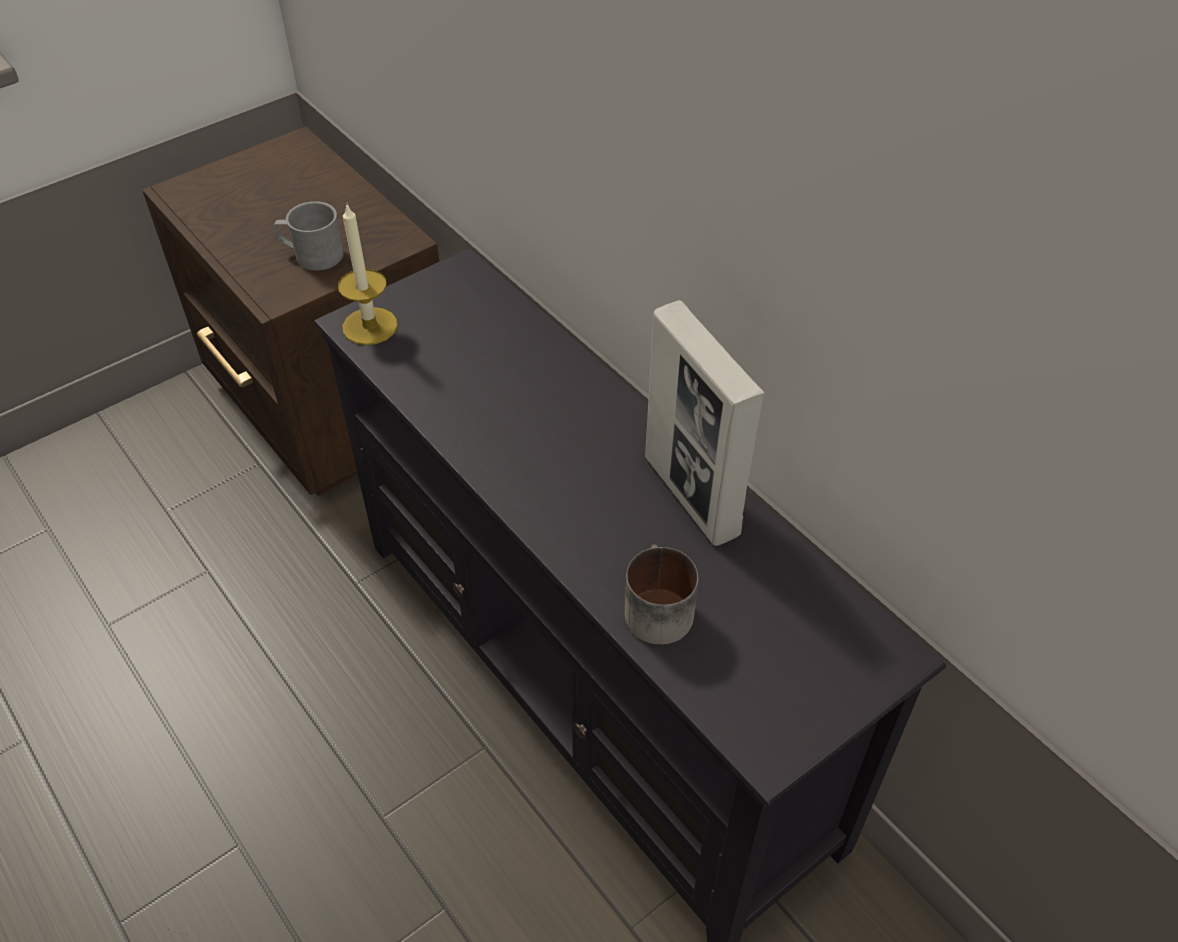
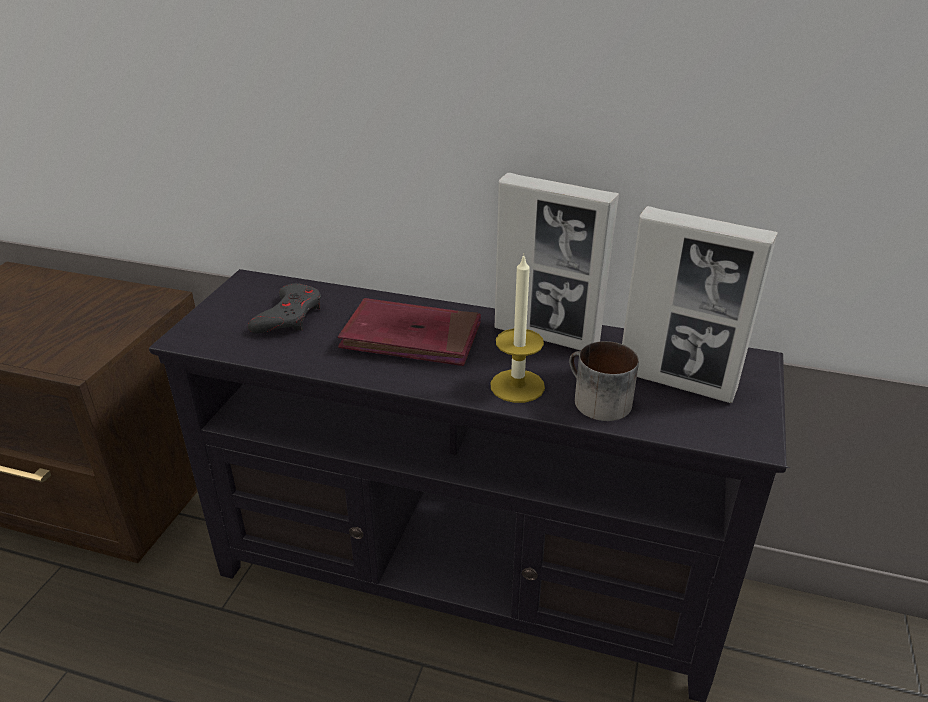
camera: 35 degrees left, 15 degrees down
grey mug [273,201,343,271] -> none
candle [338,205,398,345] -> candle moved to [491,255,545,403]
none -> grey game controller [248,283,321,334]
none -> red book [338,298,481,366]
none -> picture frame [622,206,778,403]

